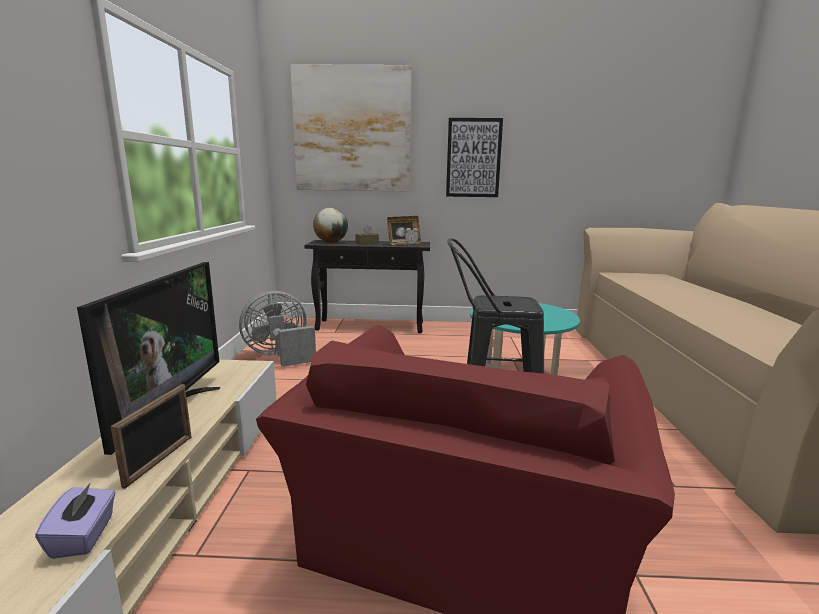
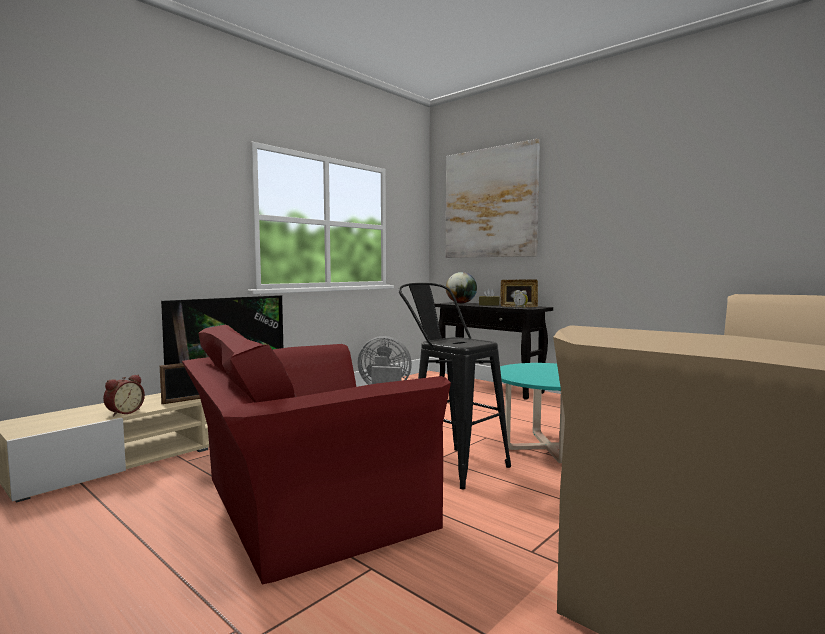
camera: 40 degrees right, 10 degrees down
purple tissue box [35,482,116,559] -> alarm clock [103,374,145,417]
picture [446,118,503,197] -> none

